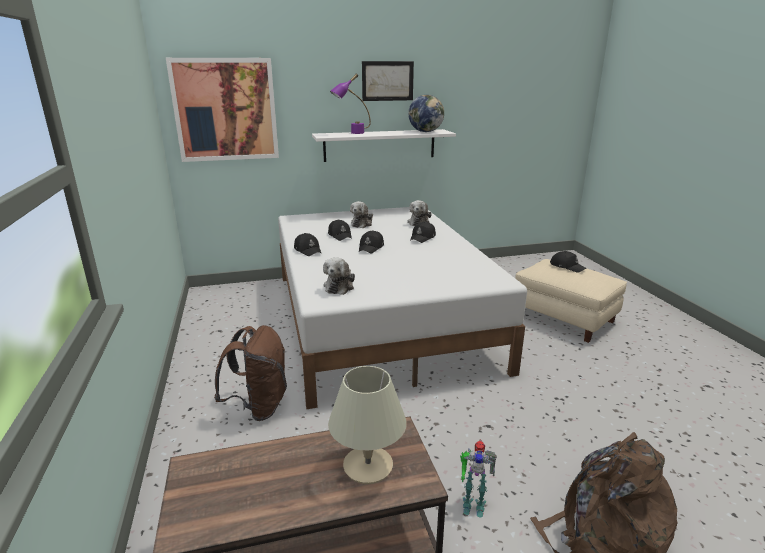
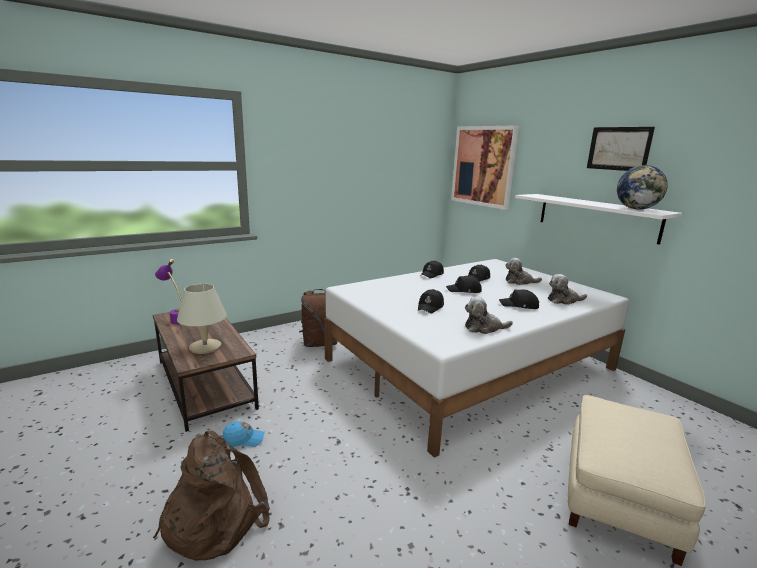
camera: 70 degrees right, 5 degrees down
plush toy [323,257,355,295] -> plush toy moved to [465,296,513,334]
purple table lamp [330,74,371,134] -> purple table lamp moved to [155,259,182,324]
toy robot [460,439,497,518] -> blue cap [223,421,265,447]
black cap [550,251,587,273] -> black cap moved to [418,289,444,313]

